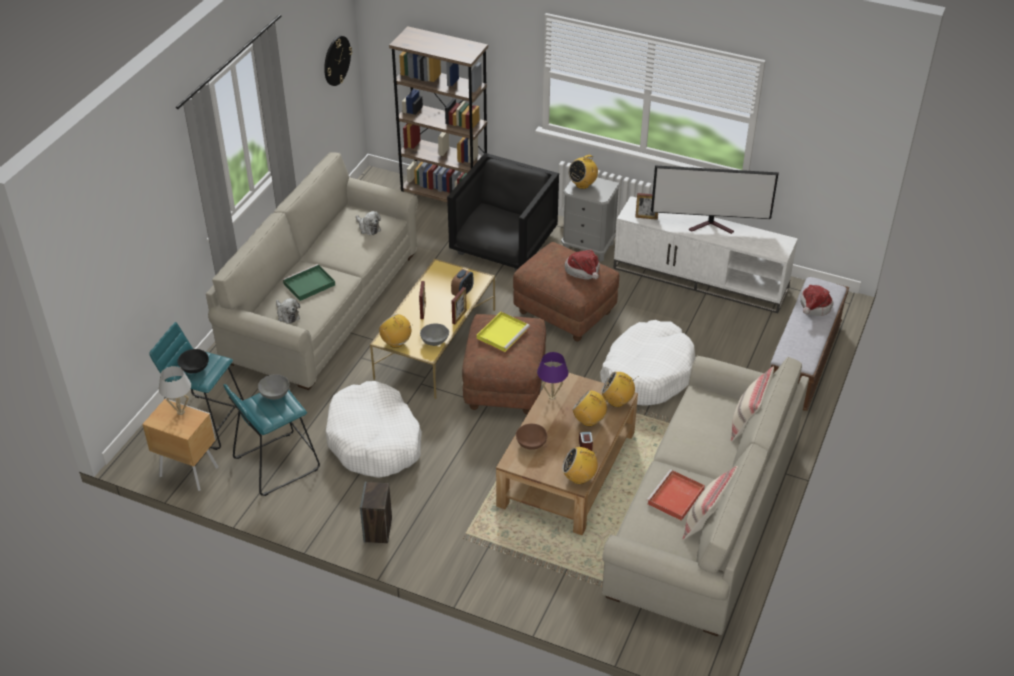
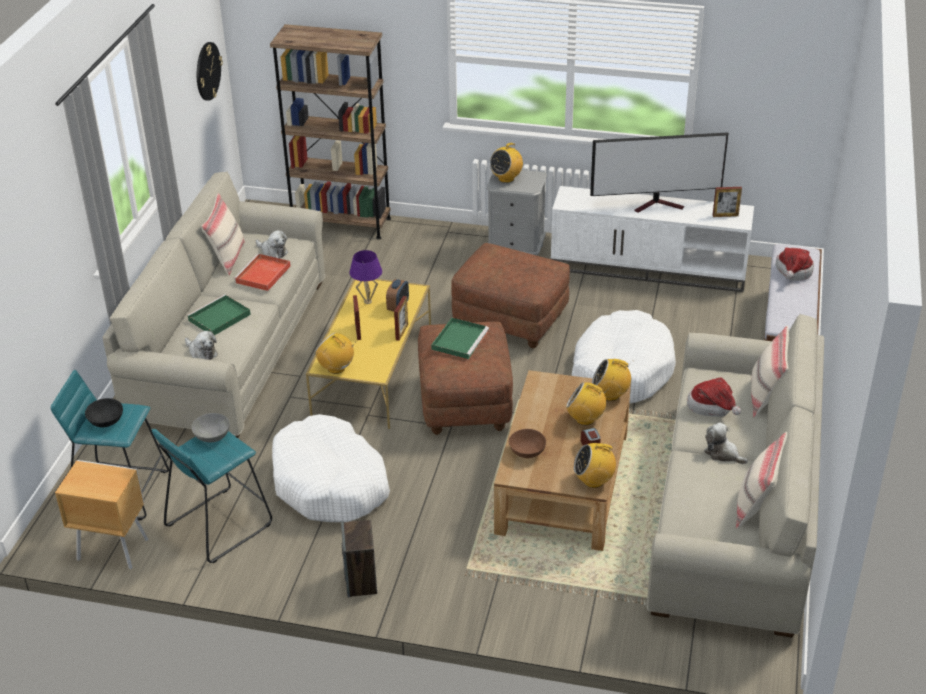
camera: 10 degrees left, 5 degrees down
white table lamp [159,366,191,415] -> none
grey bowl [420,323,449,346] -> none
black armchair [447,153,559,271] -> none
yellow tray [477,312,530,352] -> green tray [431,318,489,360]
purple table lamp [537,352,568,400] -> purple table lamp moved to [349,250,382,304]
hat [565,250,600,279] -> hat moved to [687,377,741,417]
picture frame [635,193,658,220] -> picture frame moved to [713,187,742,217]
red tray [647,470,705,521] -> red tray moved to [234,254,291,291]
none -> beige pillow [201,193,245,275]
none -> plush toy [704,422,748,464]

